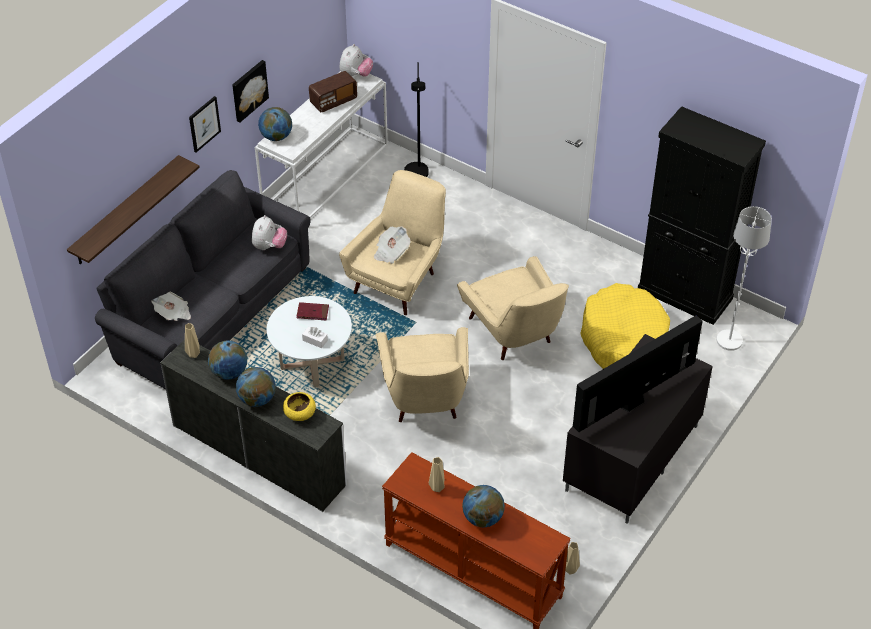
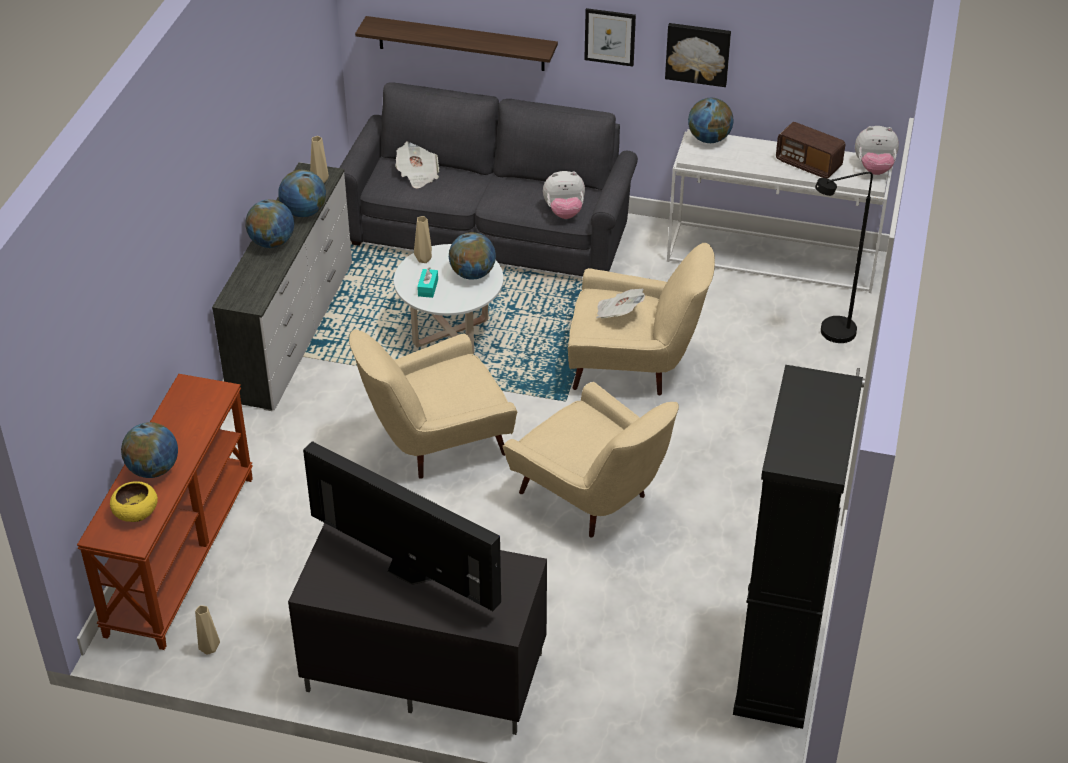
camera: 70 degrees right, 5 degrees down
yellow bowl [283,392,316,421] -> yellow bowl moved to [110,481,158,522]
red book [297,302,329,320] -> globe [449,232,496,280]
white tissue box [302,327,328,348] -> turquoise tissue box [417,267,438,298]
beige vase [429,457,445,492] -> beige vase moved to [414,216,432,263]
beige armchair [457,256,569,360] -> beige armchair turned 90 degrees counterclockwise [503,382,679,538]
yellow dog bed [580,283,670,369] -> none
white floor lamp [716,206,772,351] -> none

